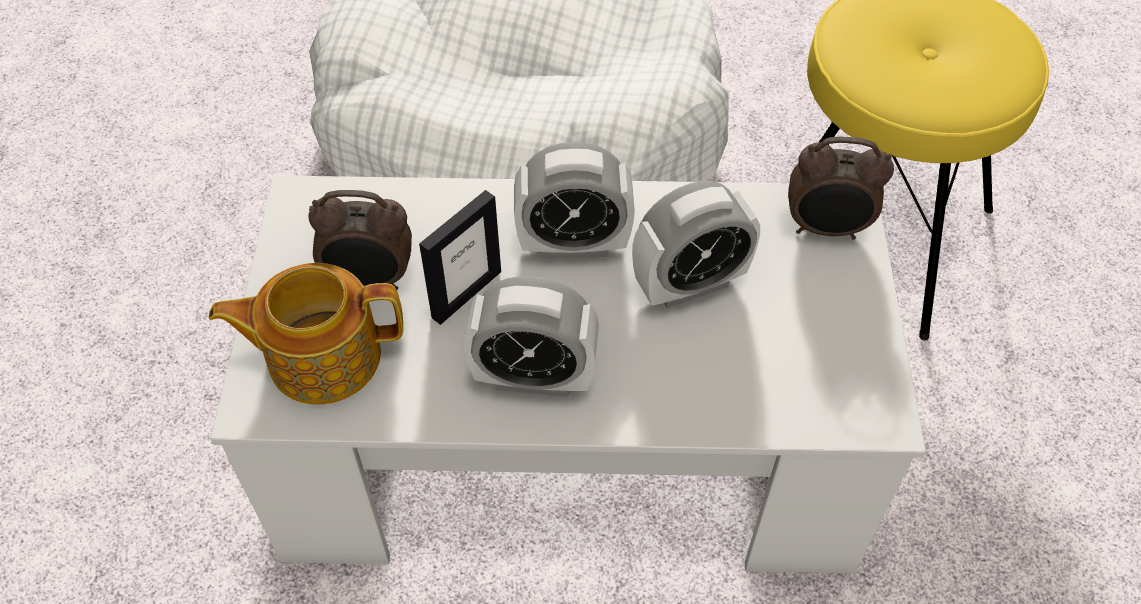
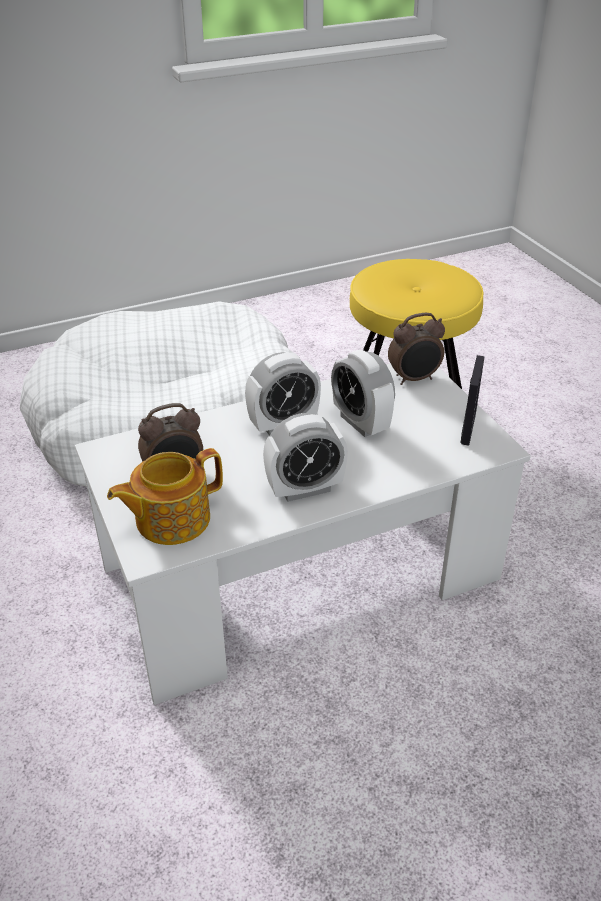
camera: 25 degrees left, 15 degrees down
picture frame [419,190,501,325] -> picture frame moved to [460,355,485,446]
alarm clock [632,181,760,308] -> alarm clock turned 105 degrees clockwise [331,350,395,437]

